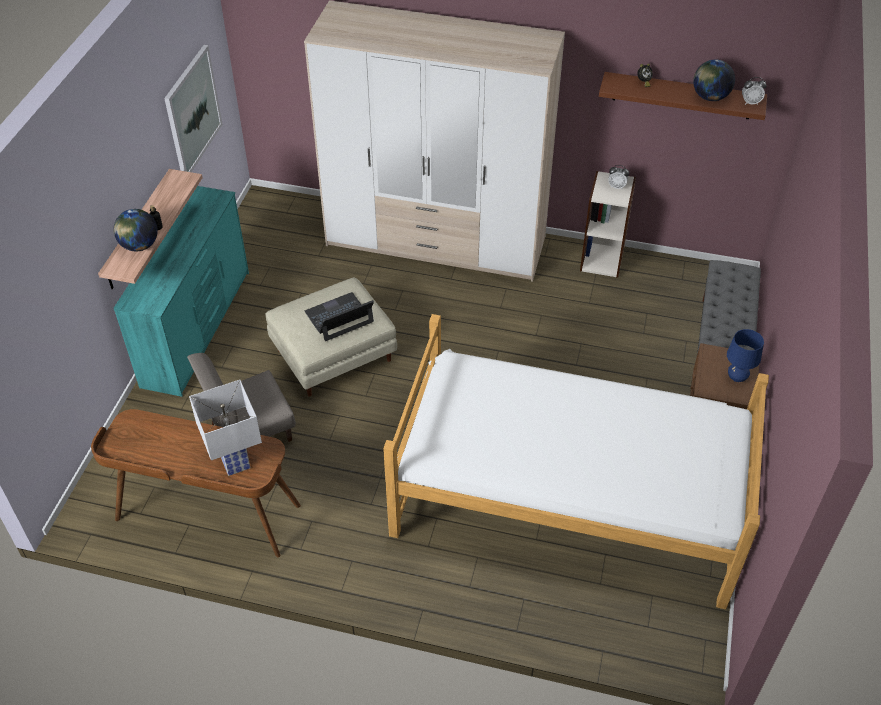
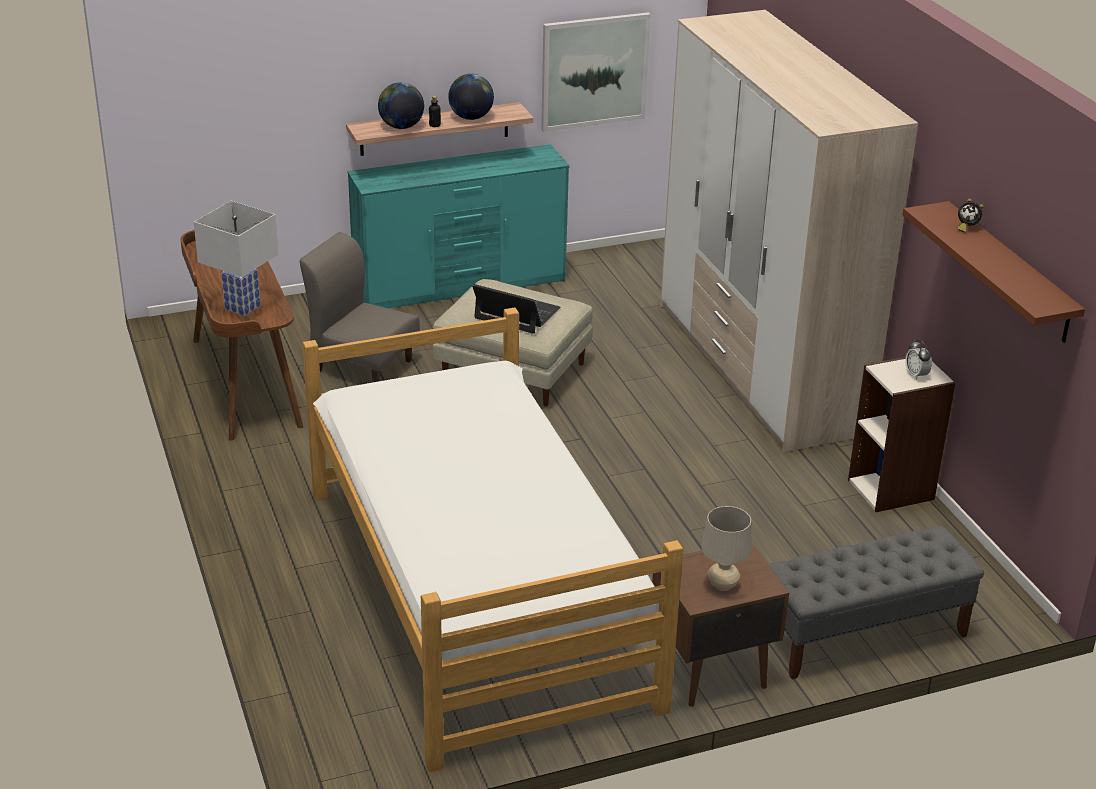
camera: 55 degrees right, 15 degrees down
globe [693,60,735,101] -> globe moved to [448,74,494,120]
blue table lamp [727,329,764,382] -> beige table lamp [701,506,752,591]
alarm clock [742,77,767,105] -> none

